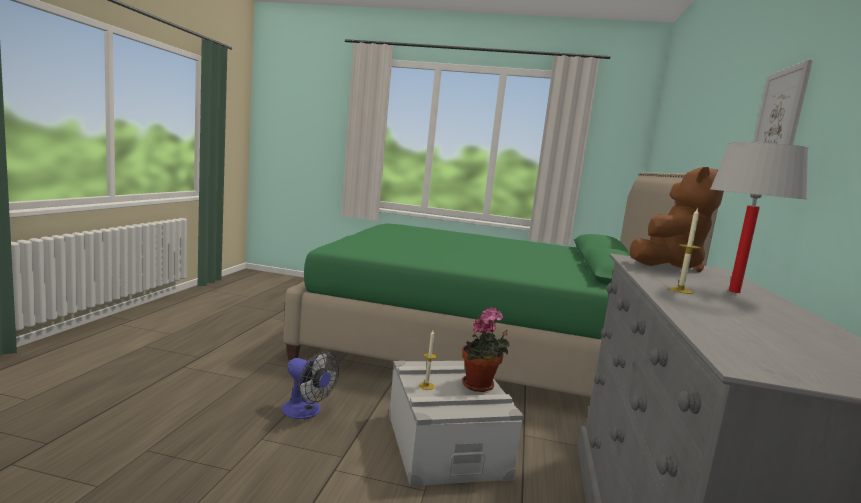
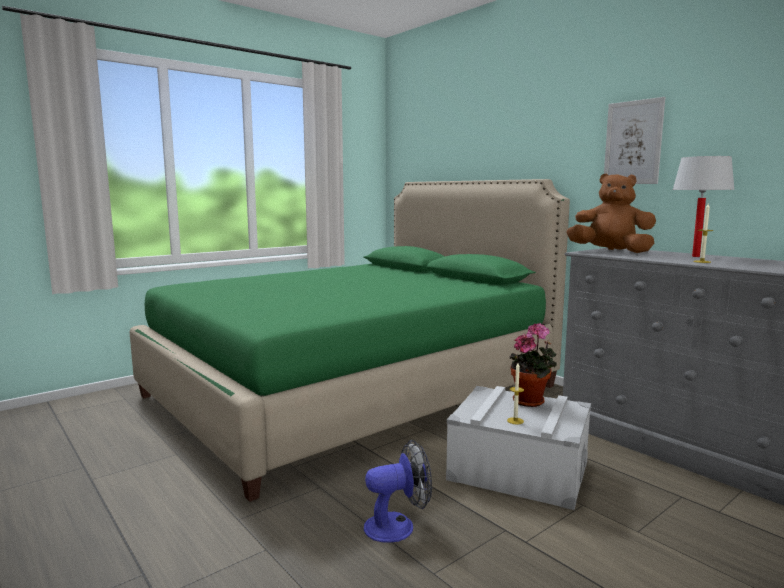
camera: 50 degrees left, 0 degrees up
brown plush toy [630,167,724,272] -> brown plush toy turned 60 degrees counterclockwise [566,173,656,253]

